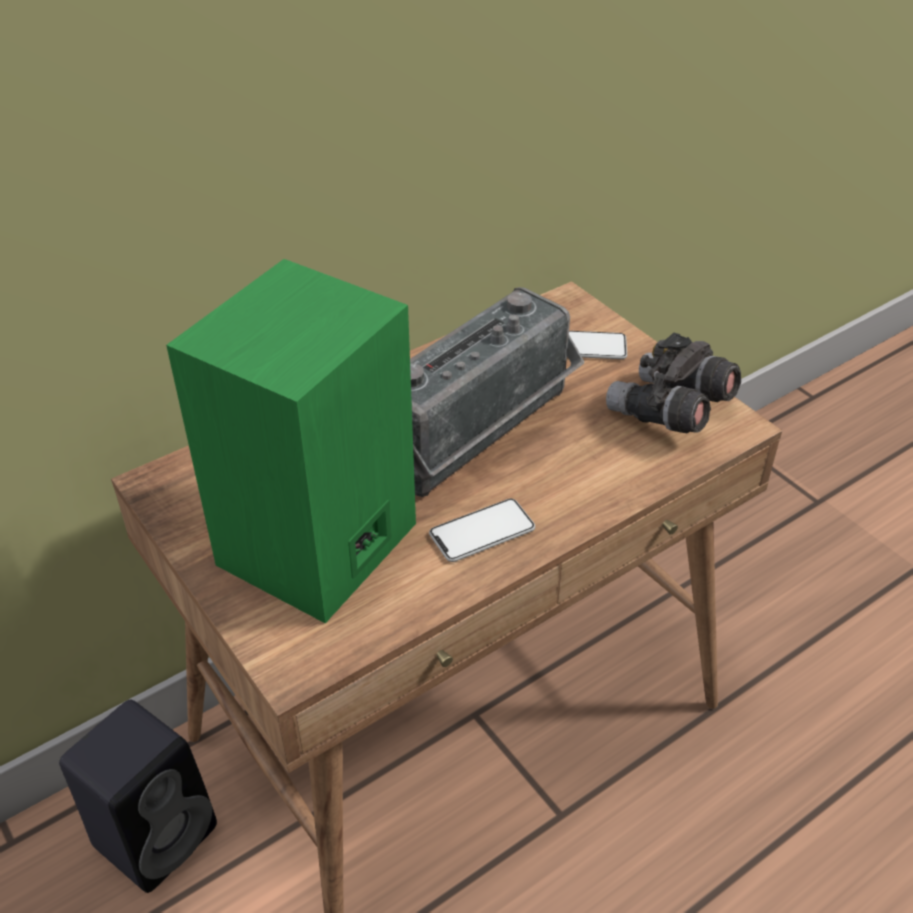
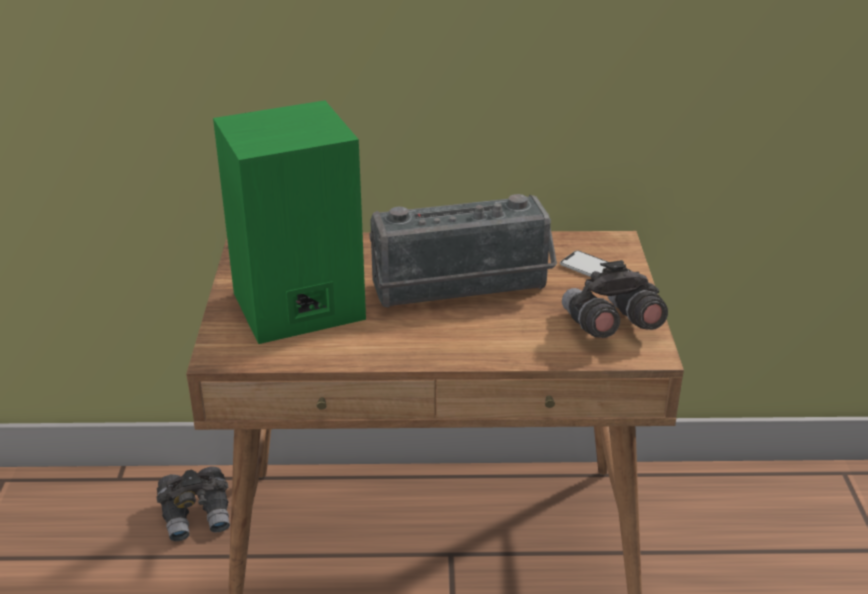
camera: 35 degrees right, 10 degrees down
black speaker [59,699,217,893] -> grey binoculars [157,466,230,541]
phone [429,499,535,562] -> none

